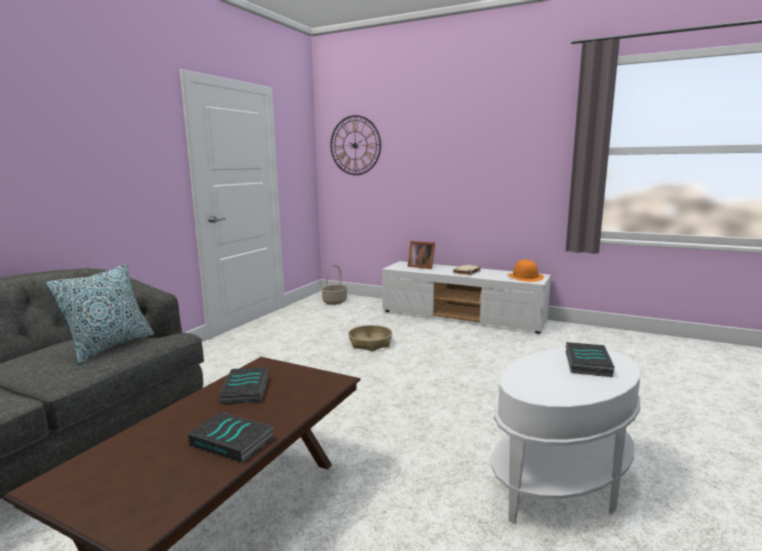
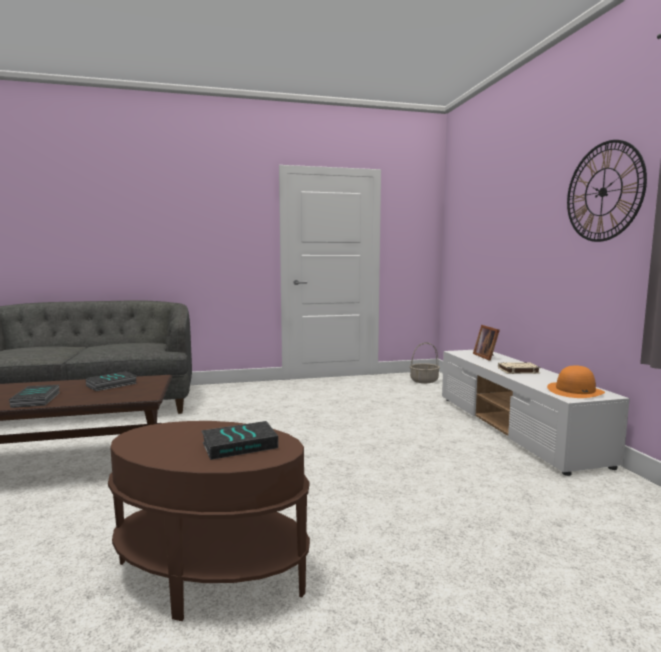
camera: 50 degrees right, 5 degrees down
pillow [46,263,154,364] -> none
wall clock [330,115,381,175] -> wall clock moved to [567,140,647,242]
basket [348,325,392,351] -> none
white side table [491,348,641,524] -> brown side table [108,421,310,621]

